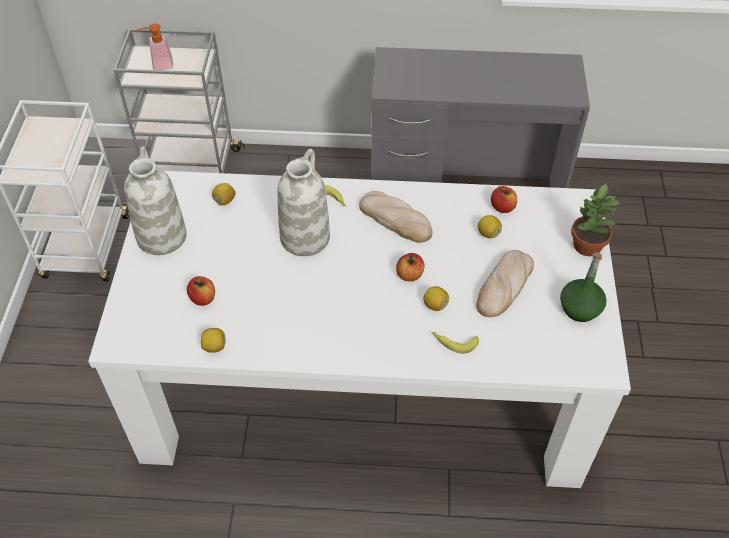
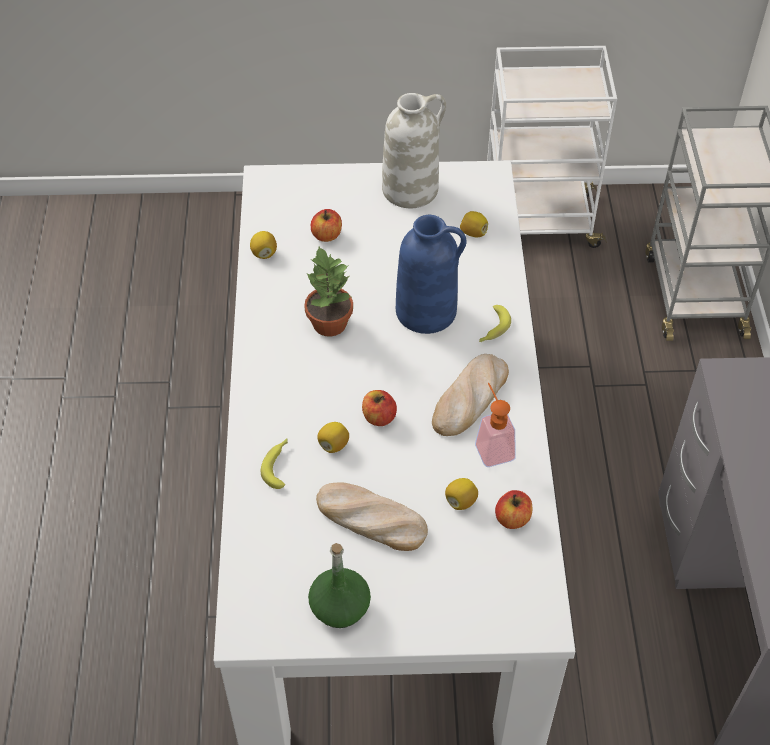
camera: 85 degrees right, 0 degrees up
soap dispenser [134,24,173,70] -> soap dispenser moved to [475,383,516,467]
white vase [277,149,330,256] -> blue vase [396,215,466,334]
potted plant [571,182,621,256] -> potted plant moved to [304,247,353,337]

